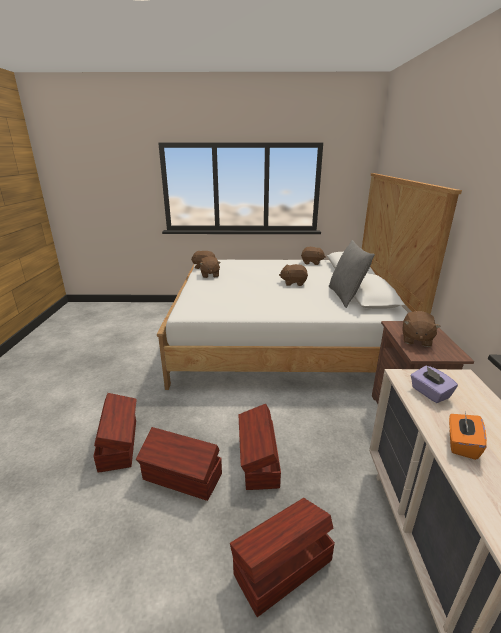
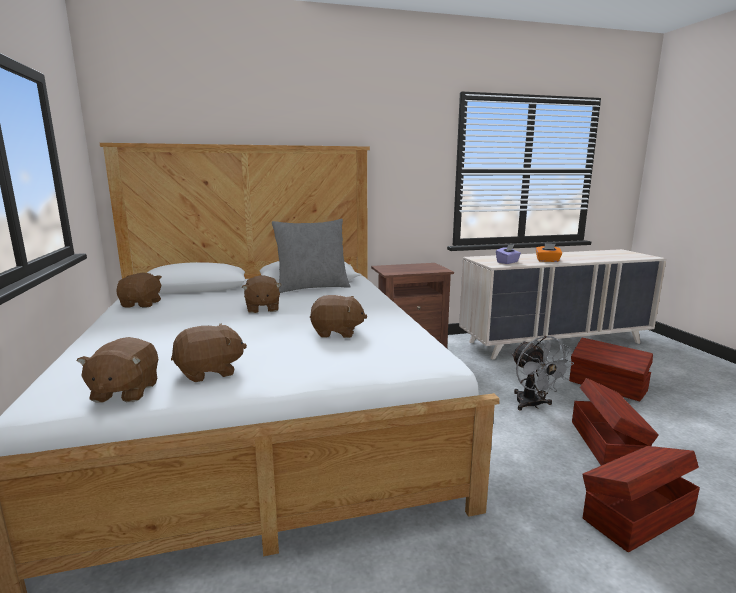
camera: 105 degrees left, 10 degrees down
brown storage box [239,404,281,490] -> grey fan [512,336,574,411]
brown plush toy [402,311,441,347] -> brown plush toy moved to [310,295,367,338]

